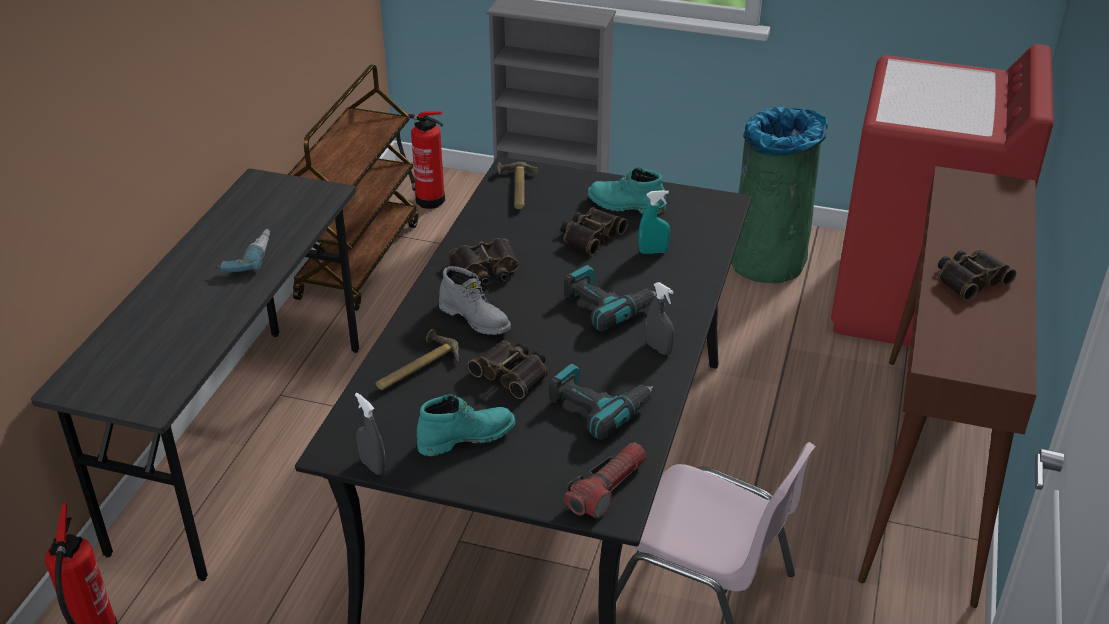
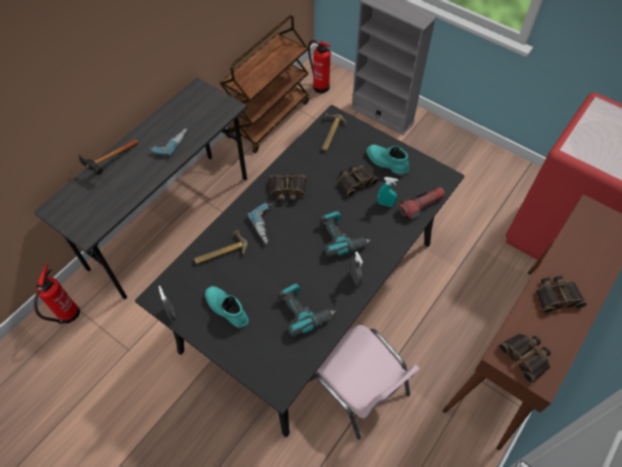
camera: 20 degrees right, 20 degrees up
turquoise boot [417,394,515,456] -> turquoise boot turned 135 degrees counterclockwise [205,286,249,328]
grey boot [439,266,511,335] -> power drill [248,203,272,244]
binoculars [468,340,547,399] -> binoculars moved to [499,333,551,384]
flashlight [565,443,647,518] -> flashlight moved to [399,187,445,219]
green trash can [731,107,828,283] -> none
none -> hammer [78,140,138,175]

